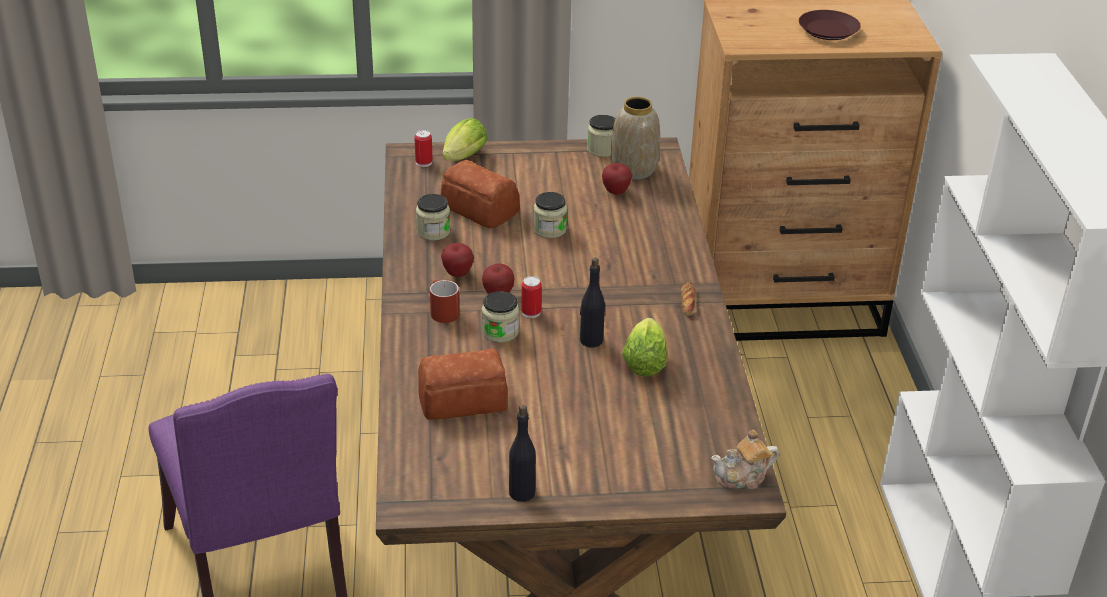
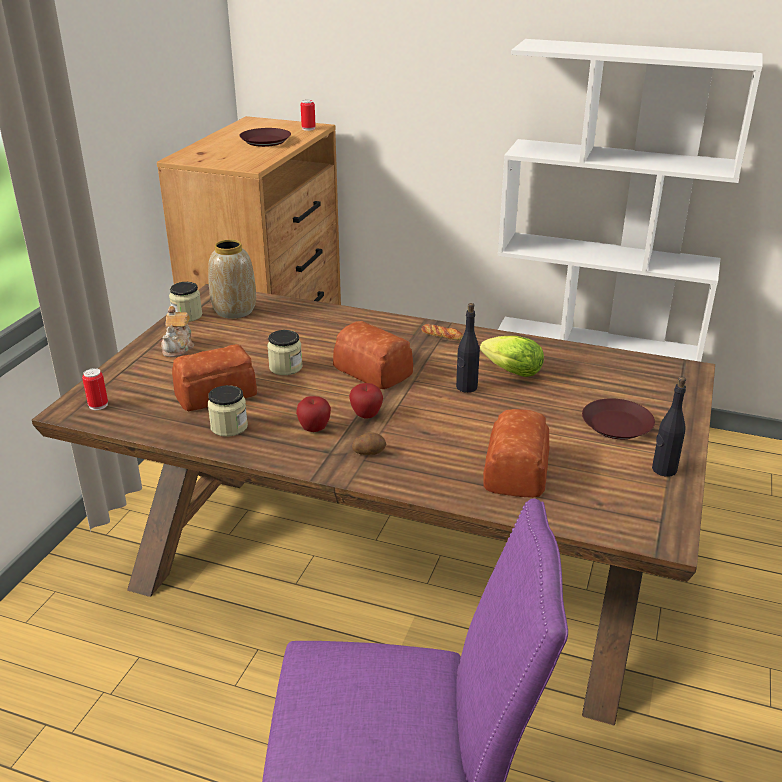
camera: 65 degrees left, 5 degrees down
red mug [430,280,459,323] -> potato [352,432,386,455]
lettuce [442,118,487,161] -> none
jar [482,291,519,343] -> none
can [521,276,542,318] -> can moved to [301,100,316,131]
apple [602,163,632,195] -> none
teapot [711,429,779,489] -> teapot moved to [161,306,194,357]
none -> bread [333,321,413,389]
none -> brown plate [582,398,655,439]

